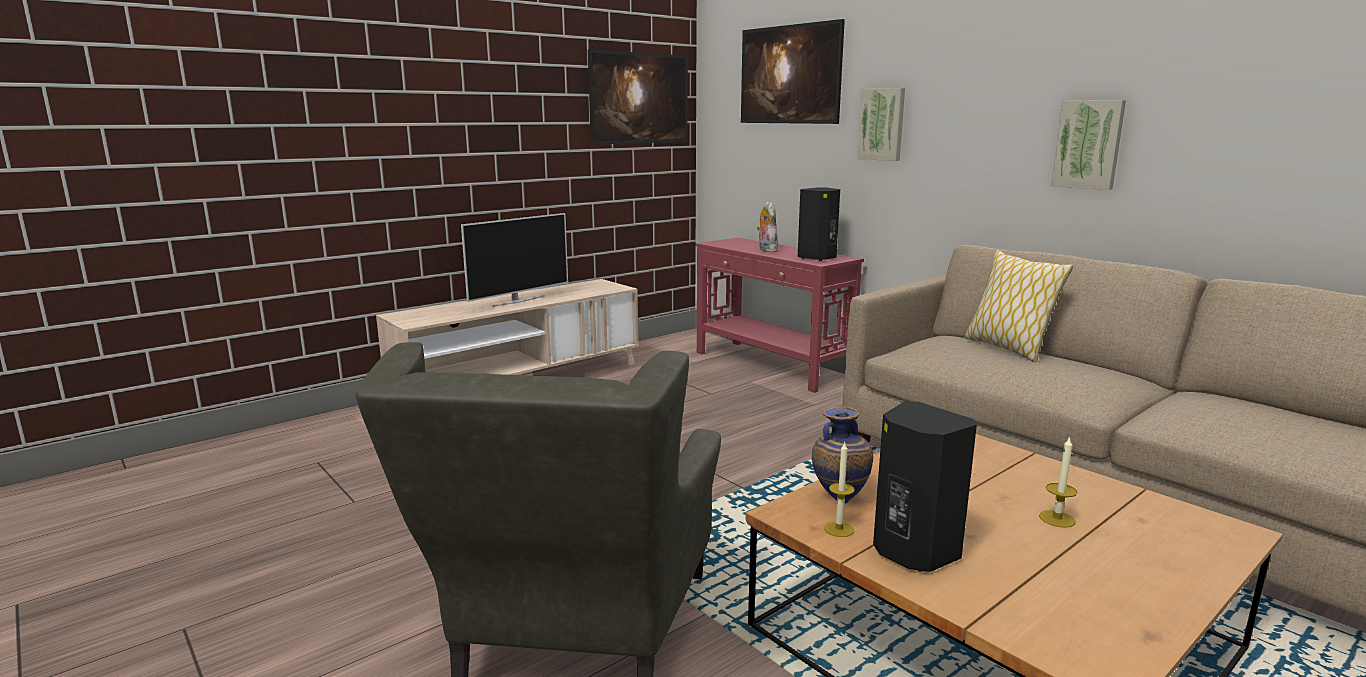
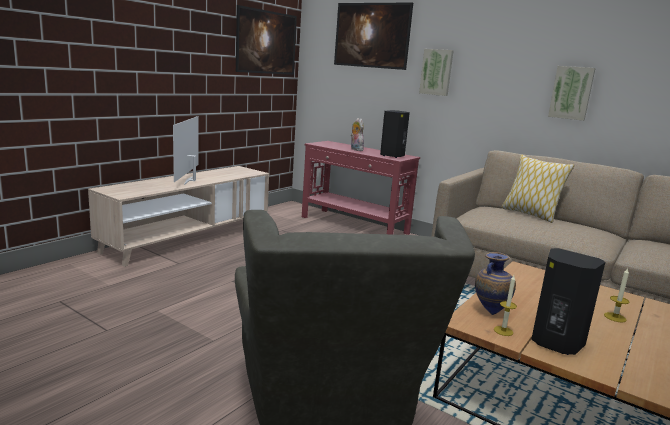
camera: 15 degrees left, 0 degrees up
television [461,213,568,307] -> television turned 150 degrees clockwise [173,116,199,185]

